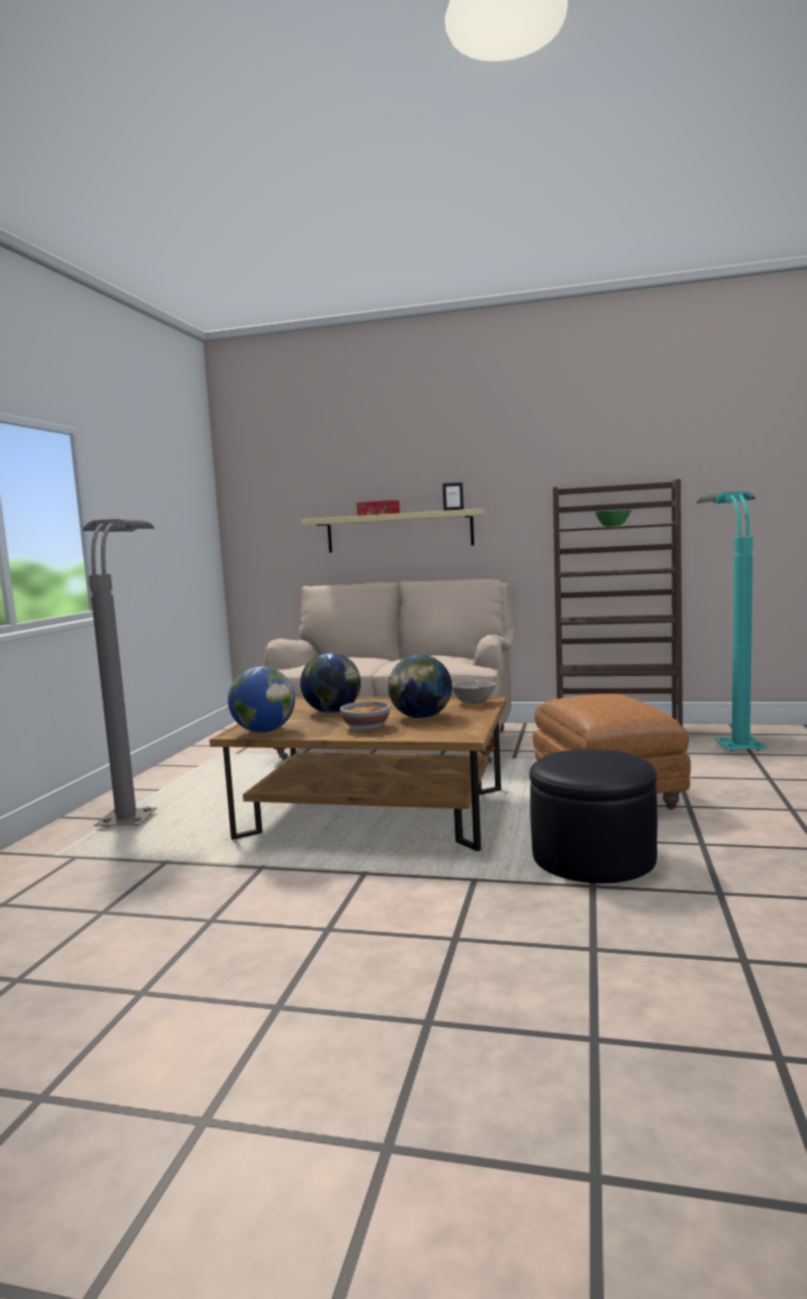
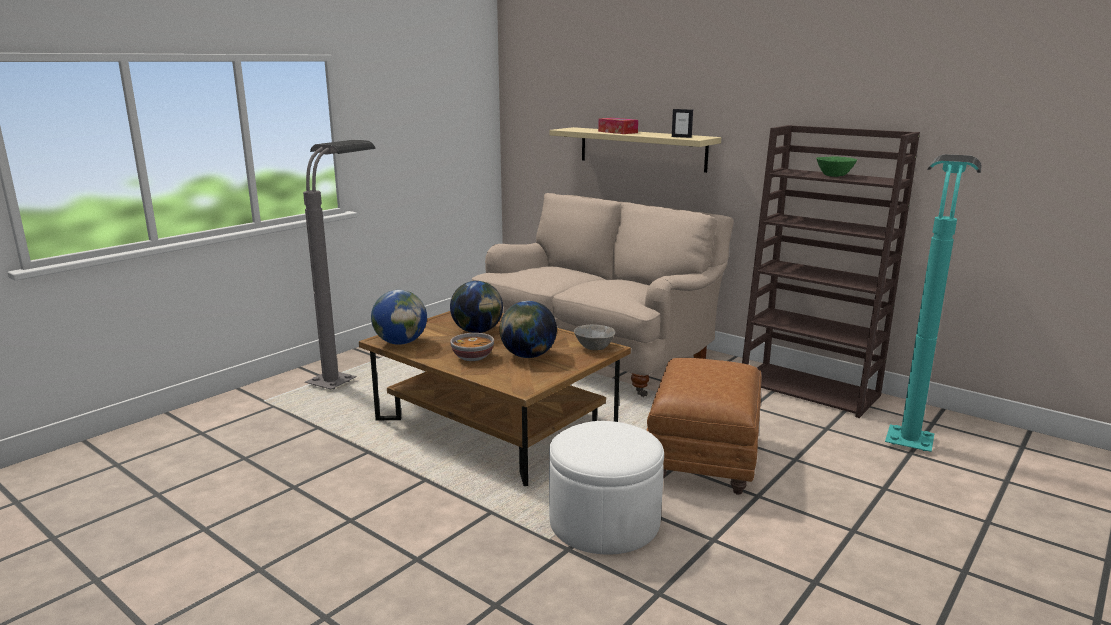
camera: 25 degrees right, 10 degrees up
black ottoman [529,749,657,883] -> white ottoman [549,421,664,555]

